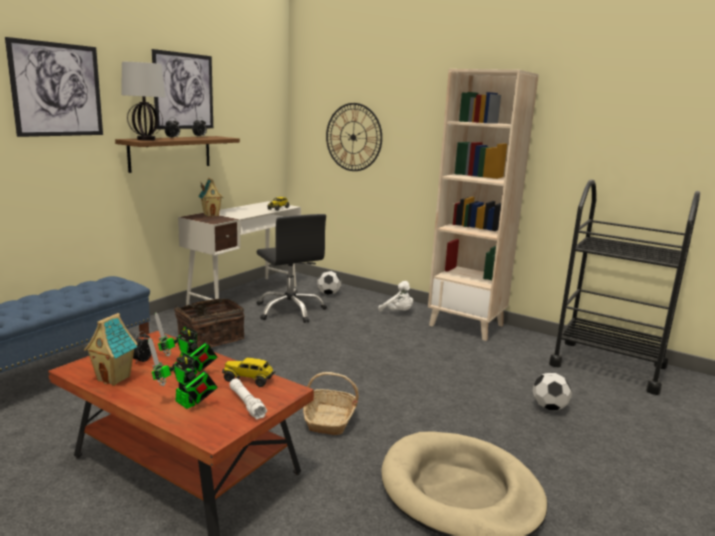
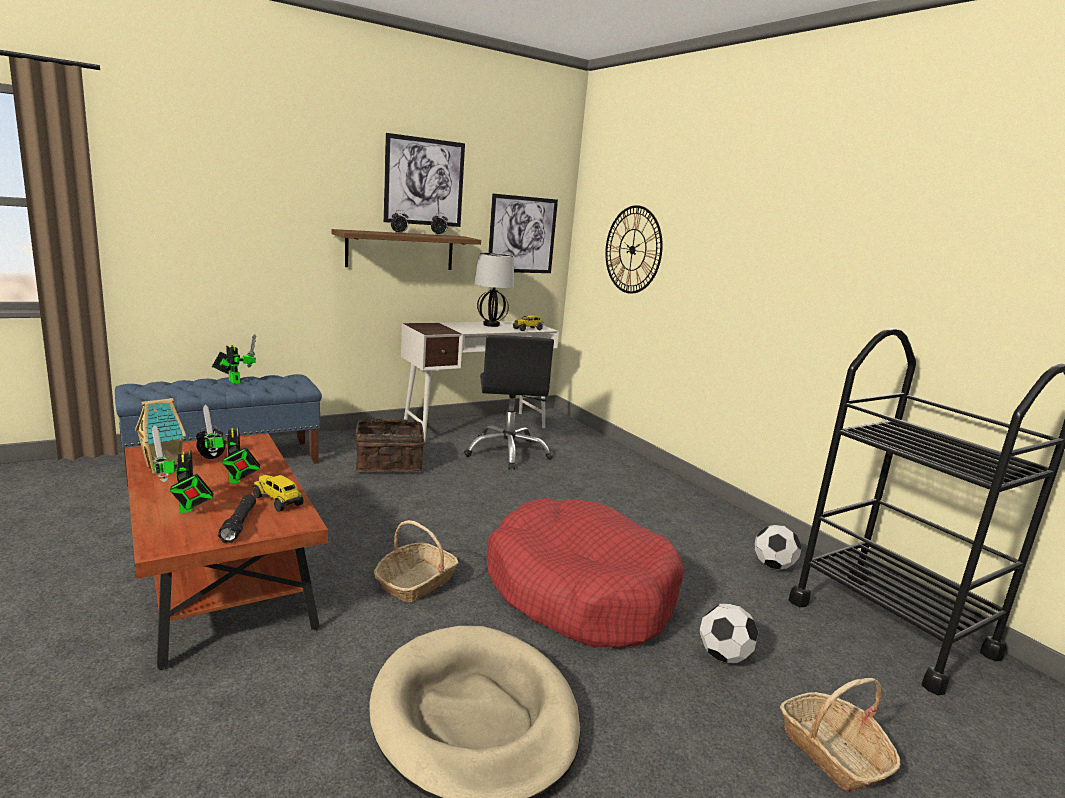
camera: 25 degrees right, 0 degrees up
picture [5,37,103,137] -> picture moved to [488,194,558,273]
table lamp [121,62,166,141] -> table lamp moved to [475,253,514,327]
toy house [198,178,223,217] -> none
white flashlight [229,378,267,420] -> black flashlight [218,494,256,543]
football [317,271,341,295] -> football moved to [754,525,801,569]
white plush toy [378,281,413,312] -> none
beige bookcase [428,69,539,341] -> none
none -> toy robot [212,334,256,384]
none -> red dog bed [487,498,685,648]
none -> basket [780,678,901,791]

